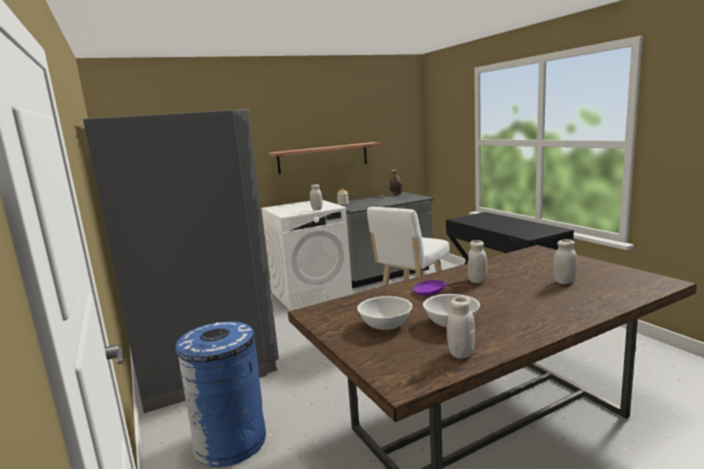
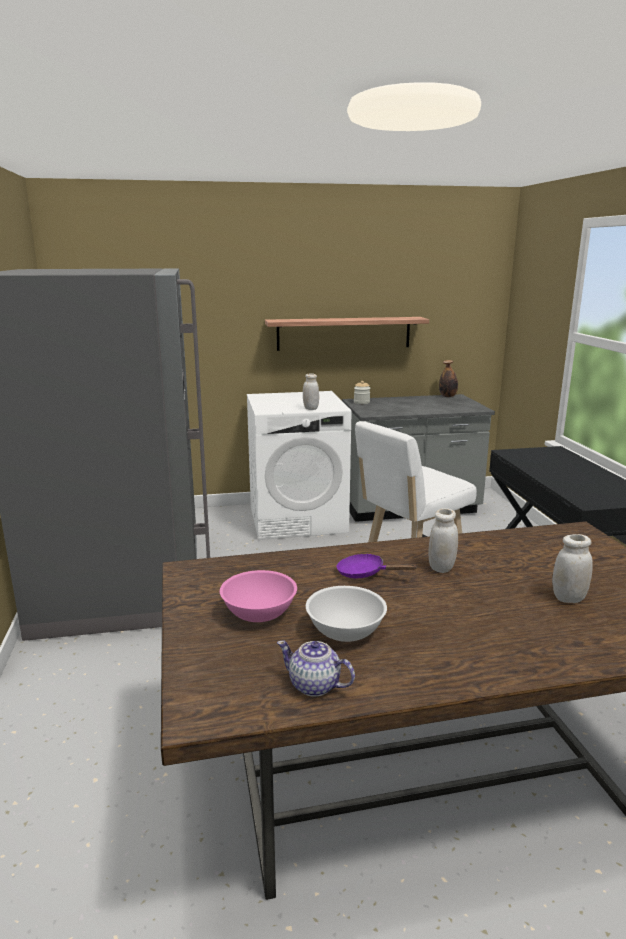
camera: 15 degrees right, 5 degrees up
blue trash can [175,321,266,467] -> none
white bowl [357,296,412,330] -> pink bowl [220,570,297,622]
white jar [447,297,475,359] -> teapot [277,640,355,697]

